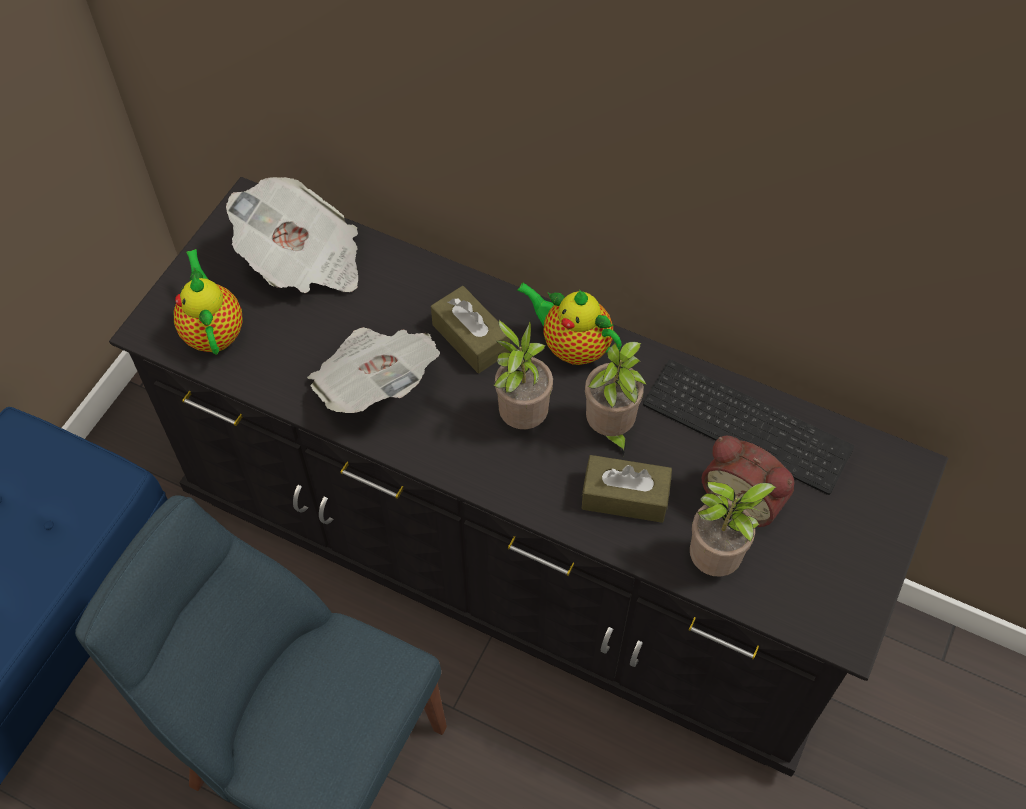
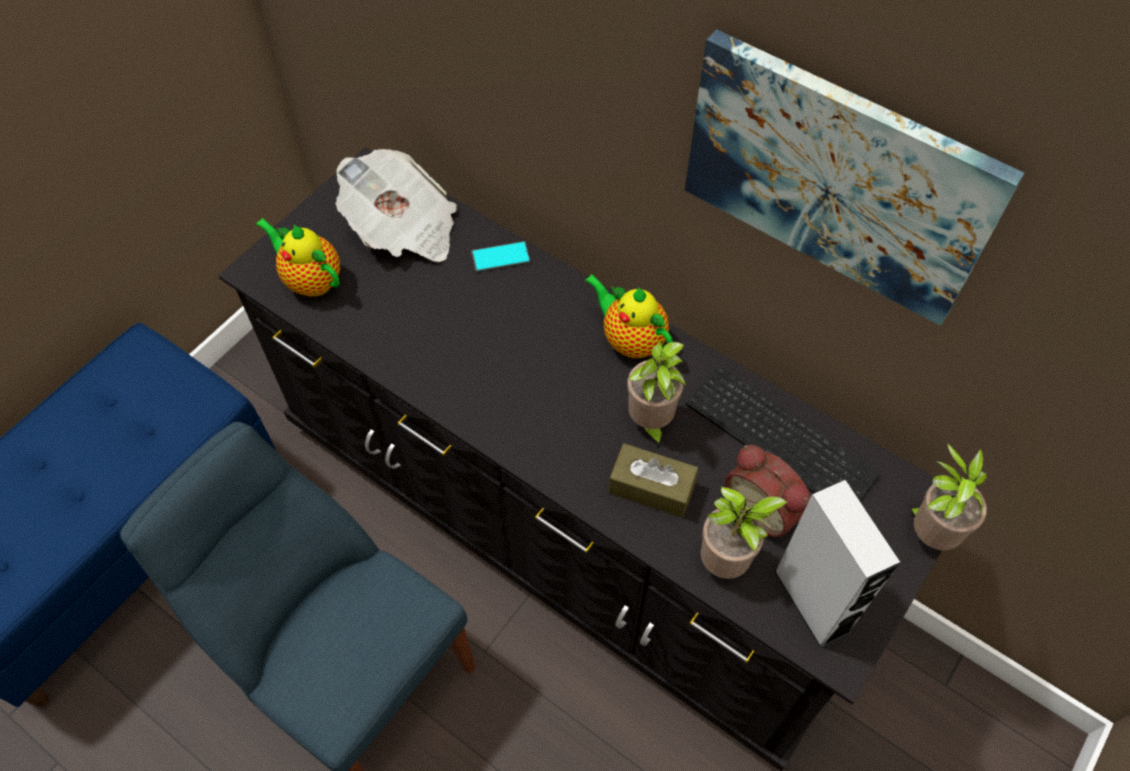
camera: 10 degrees right, 0 degrees up
teapot [174,249,243,355] -> teapot turned 45 degrees counterclockwise [256,218,340,297]
newspaper [307,327,440,413] -> none
brown tissue box [431,286,510,373] -> none
potted plant [494,320,553,429] -> potted plant moved to [909,443,987,550]
none -> phone [471,241,530,273]
none -> picture [685,29,1025,326]
none -> grey speaker [774,480,900,648]

